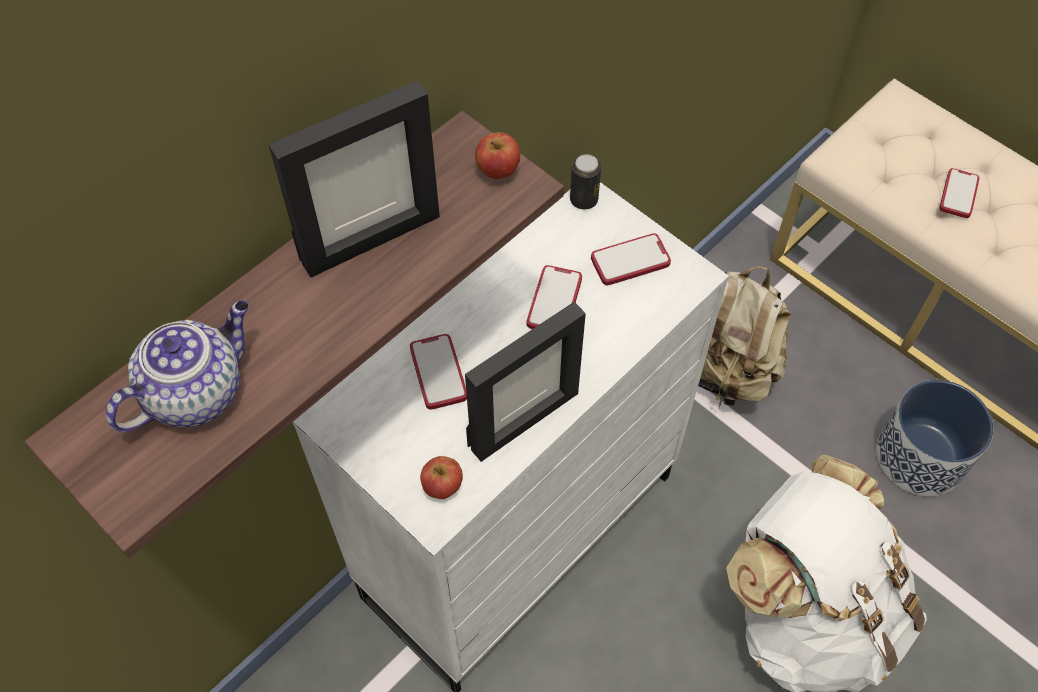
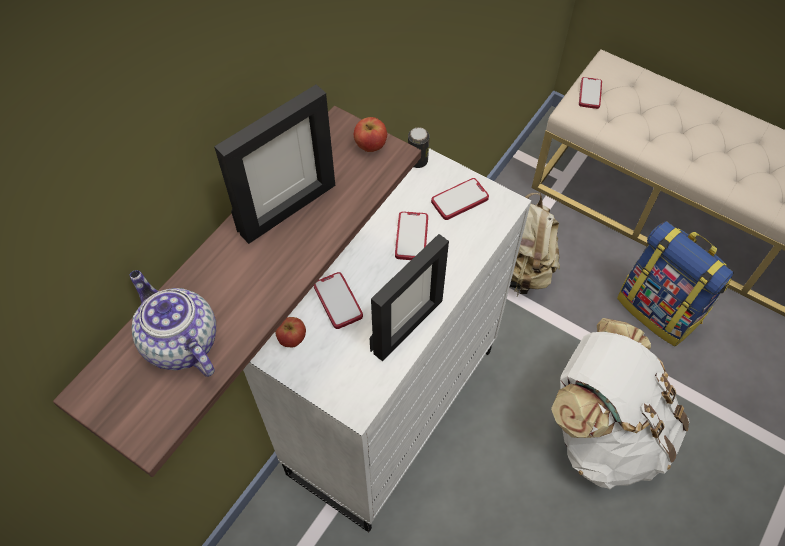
camera: 10 degrees left, 0 degrees up
teapot [106,300,249,432] -> teapot turned 75 degrees counterclockwise [130,270,216,377]
apple [420,456,463,499] -> apple moved to [275,317,306,347]
planter [876,380,993,496] -> backpack [617,221,733,346]
phone [940,168,979,218] -> phone moved to [579,77,602,109]

